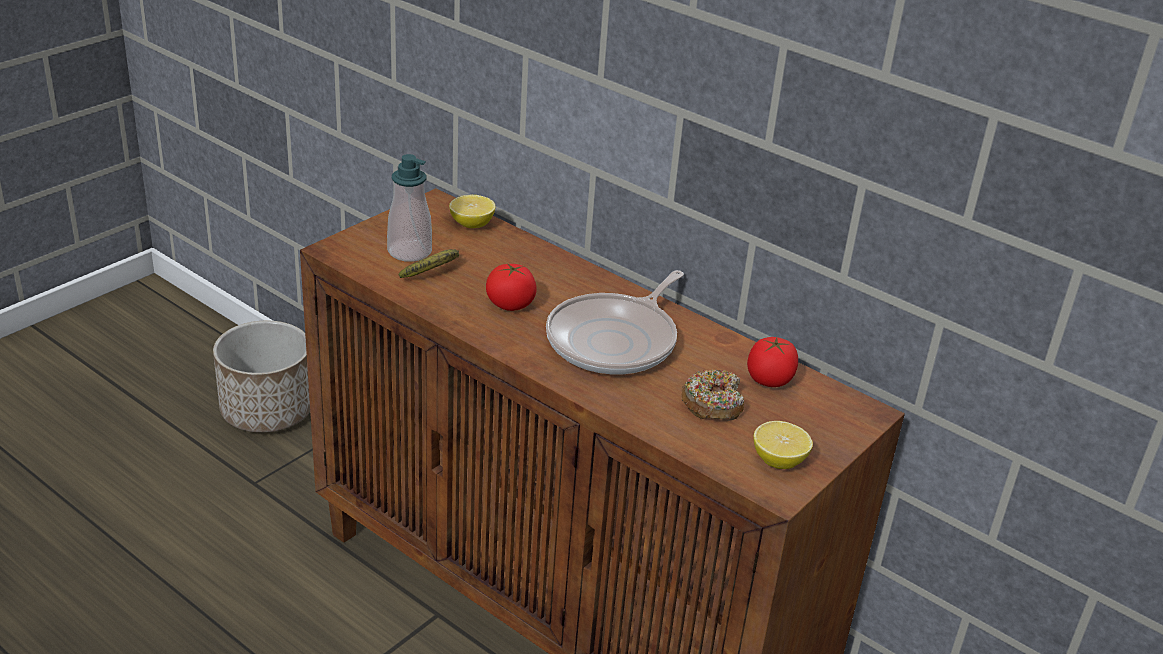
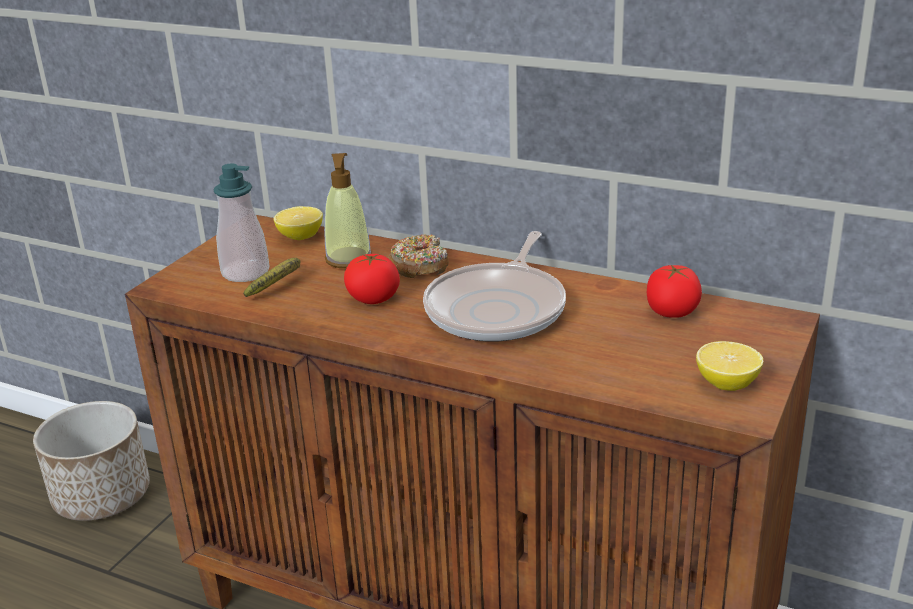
camera: 10 degrees left, 5 degrees down
donut [681,370,744,421] -> donut moved to [389,234,449,278]
none -> soap dispenser [324,153,372,268]

